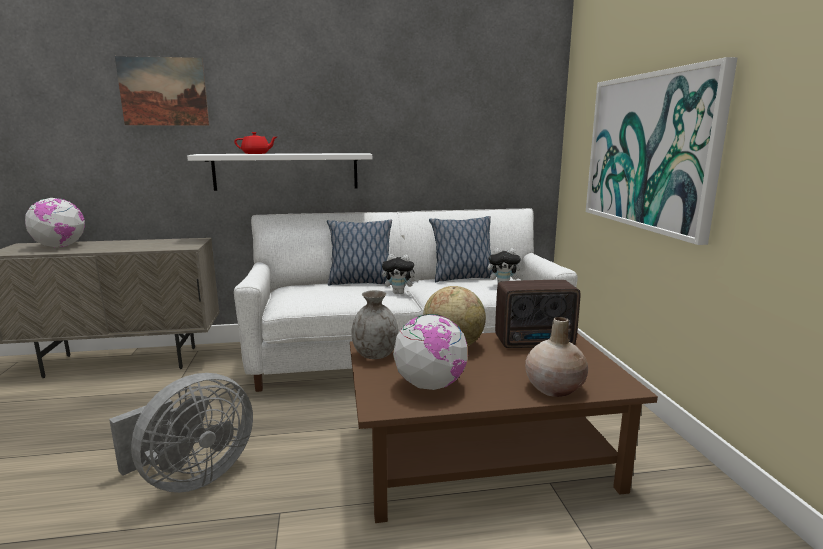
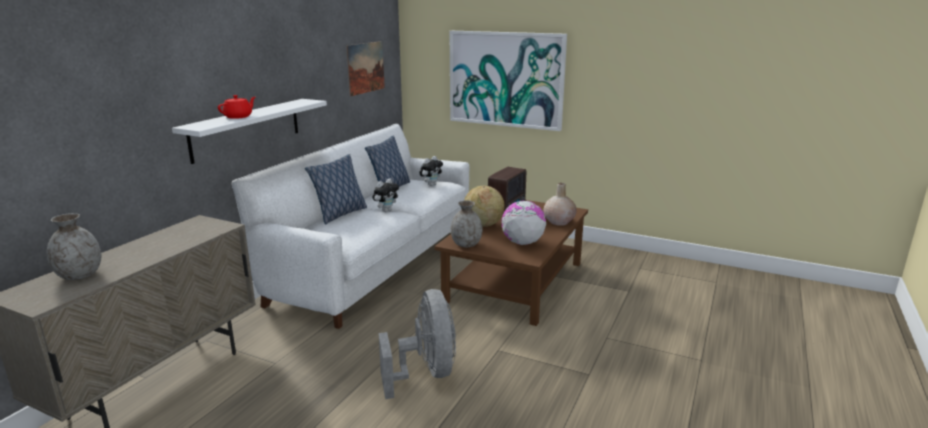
camera: 55 degrees left, 5 degrees up
globe [25,198,85,248] -> grey vase [47,213,101,280]
picture [115,56,209,126] -> picture moved to [346,41,385,96]

